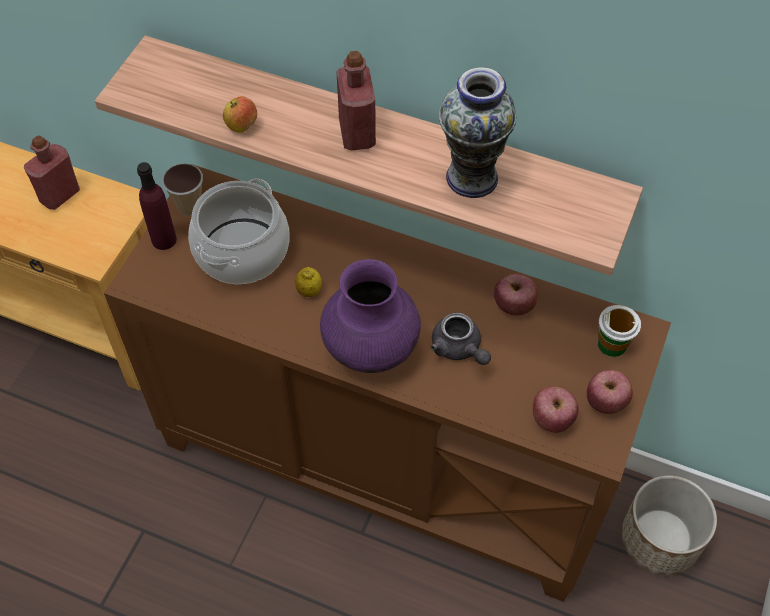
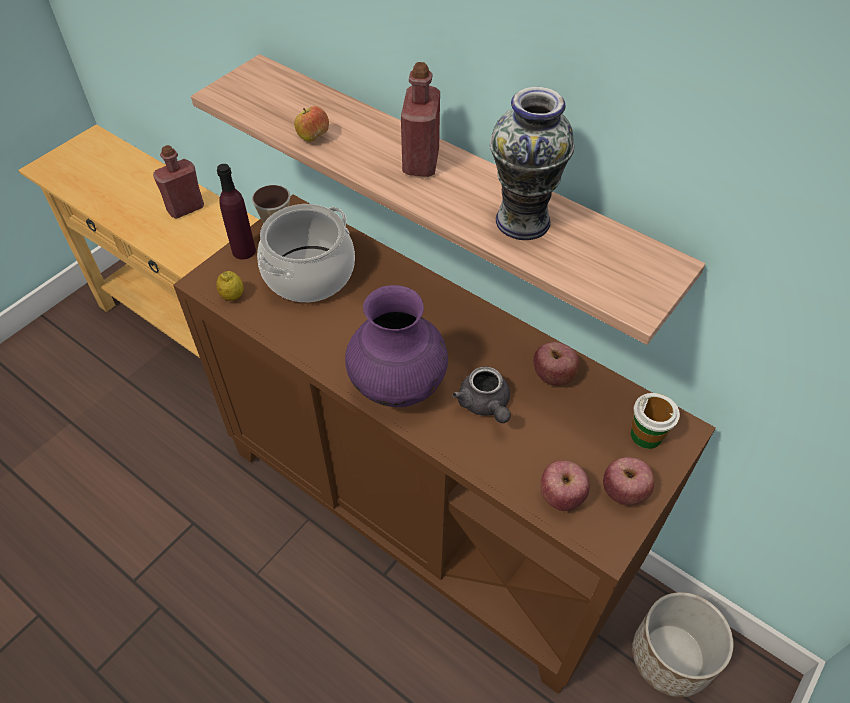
camera: 15 degrees right, 5 degrees down
lemon [295,267,322,297] -> lemon moved to [216,271,244,301]

